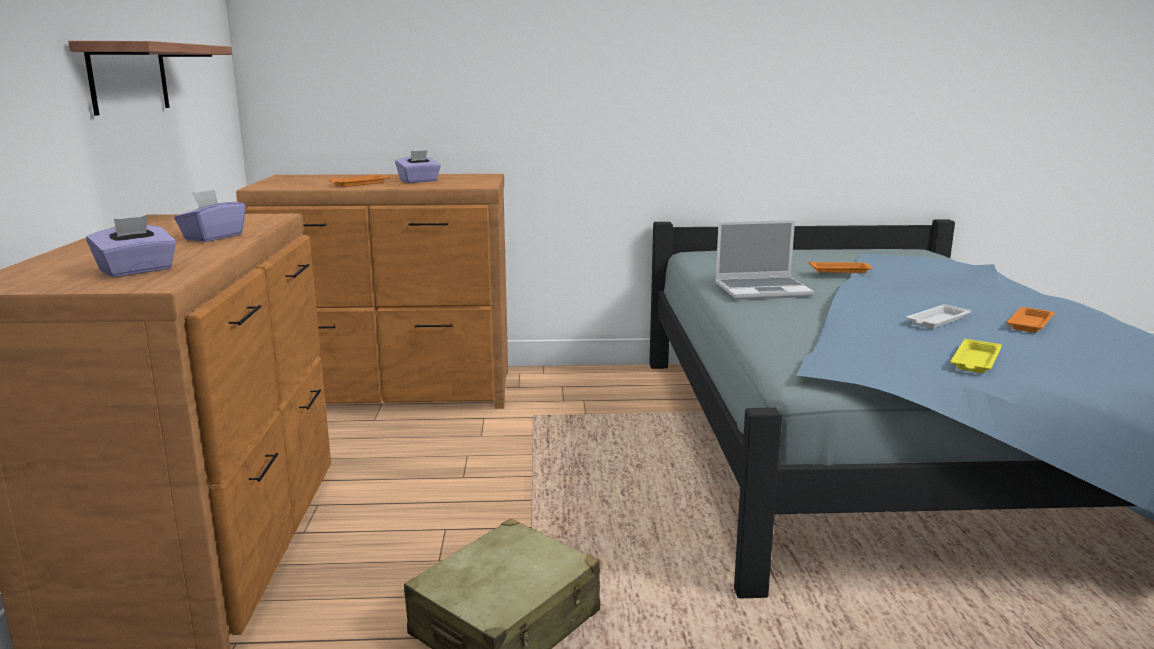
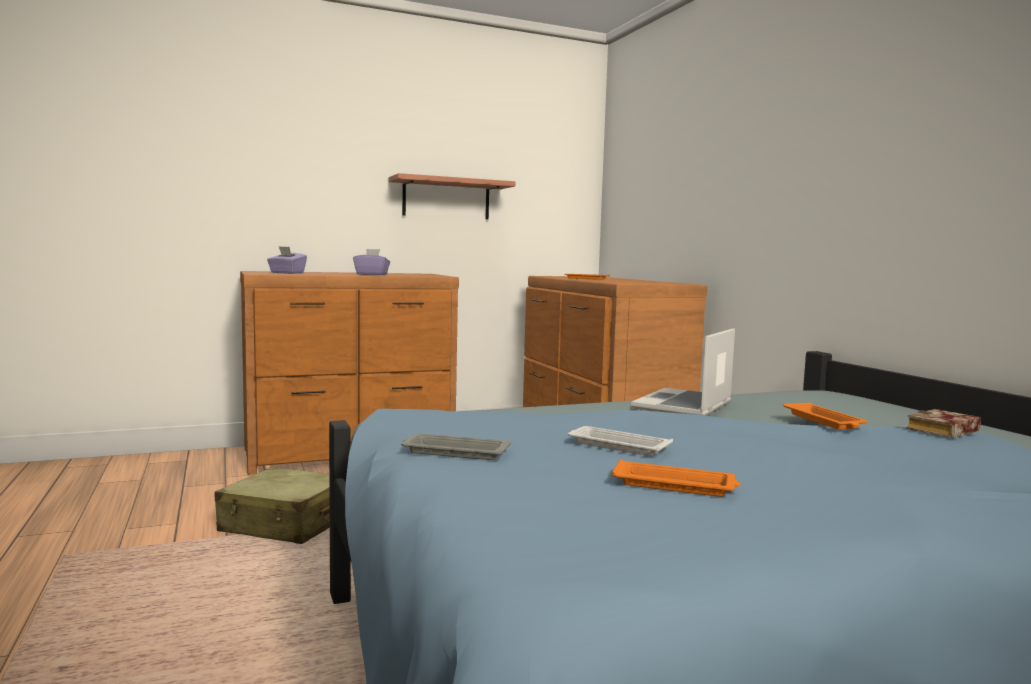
camera: 70 degrees right, 10 degrees down
purple tissue box [395,150,441,183] -> none
laptop [715,220,814,300] -> laptop turned 60 degrees clockwise [631,328,735,416]
yellow tray [951,339,1002,373] -> grey tray [401,433,511,460]
none -> book [907,409,981,438]

